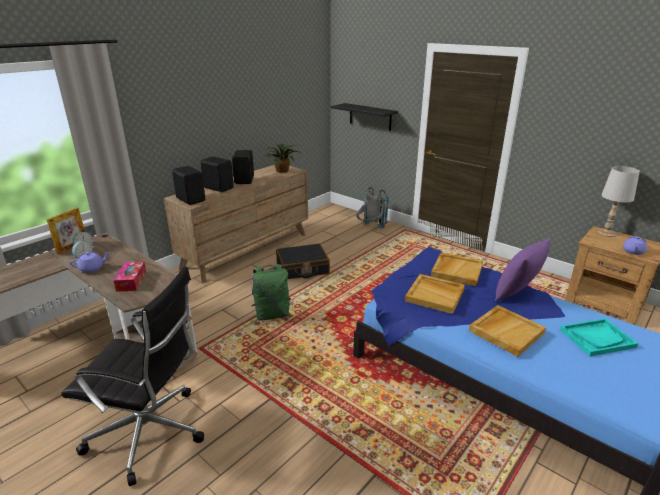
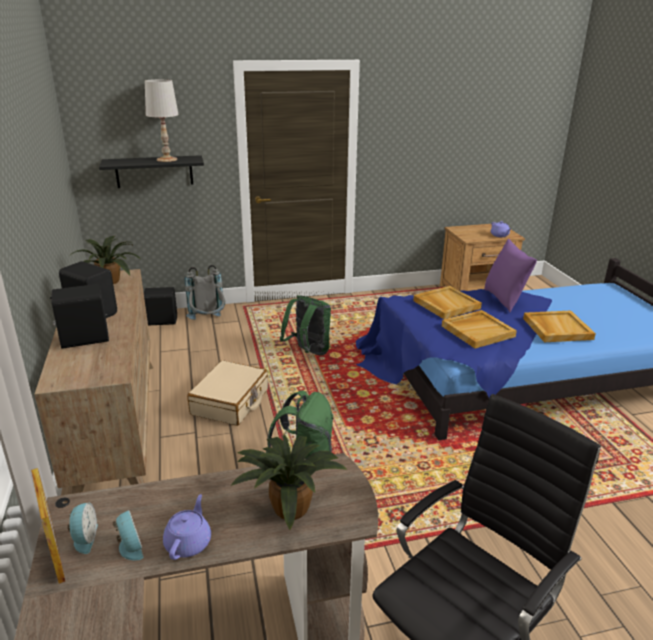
camera: 55 degrees left, 0 degrees up
tissue box [113,261,146,292] -> potted plant [231,434,348,530]
black speaker [172,166,205,205] -> black speaker moved to [144,287,177,326]
black suitcase [276,244,330,279] -> beige suitcase [187,360,268,426]
turquoise tray [560,318,638,356] -> none
white table lamp [597,166,640,237] -> white table lamp moved to [145,79,179,162]
none -> green backpack [280,295,331,356]

